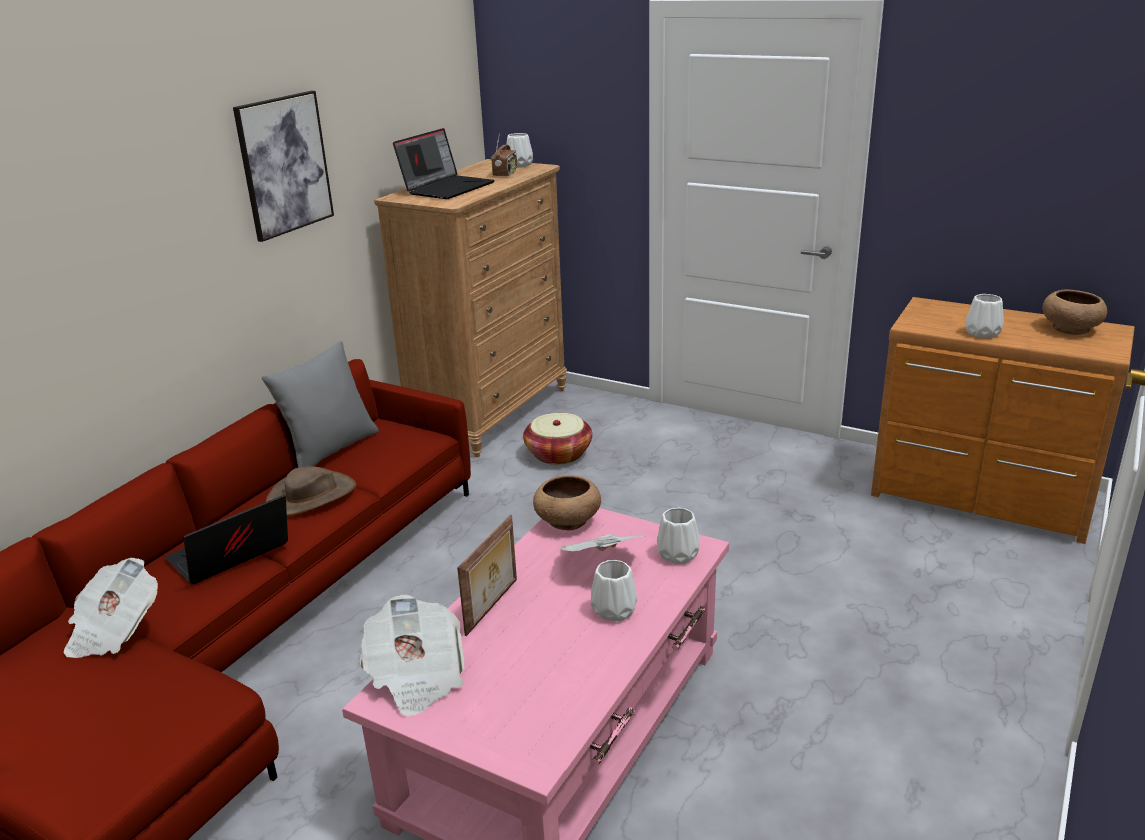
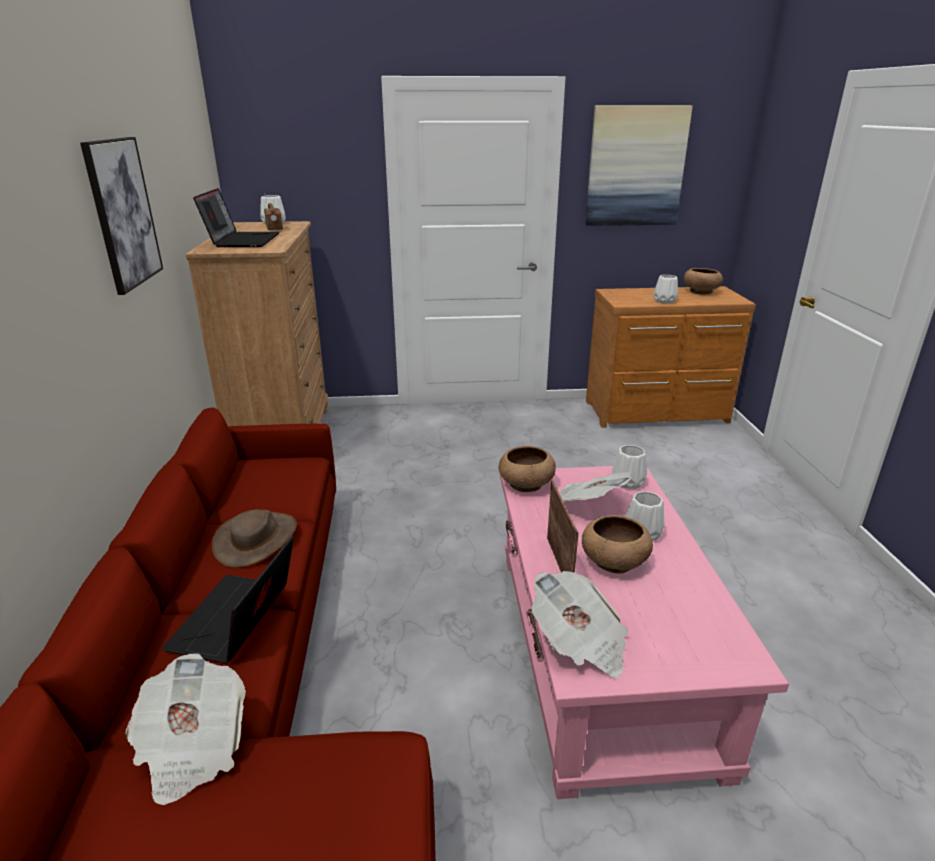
camera: 35 degrees left, 0 degrees up
grey pillow [262,341,379,468] -> none
basket [523,413,592,465] -> none
none -> brown bowl [582,515,653,574]
none -> picture [585,105,693,226]

